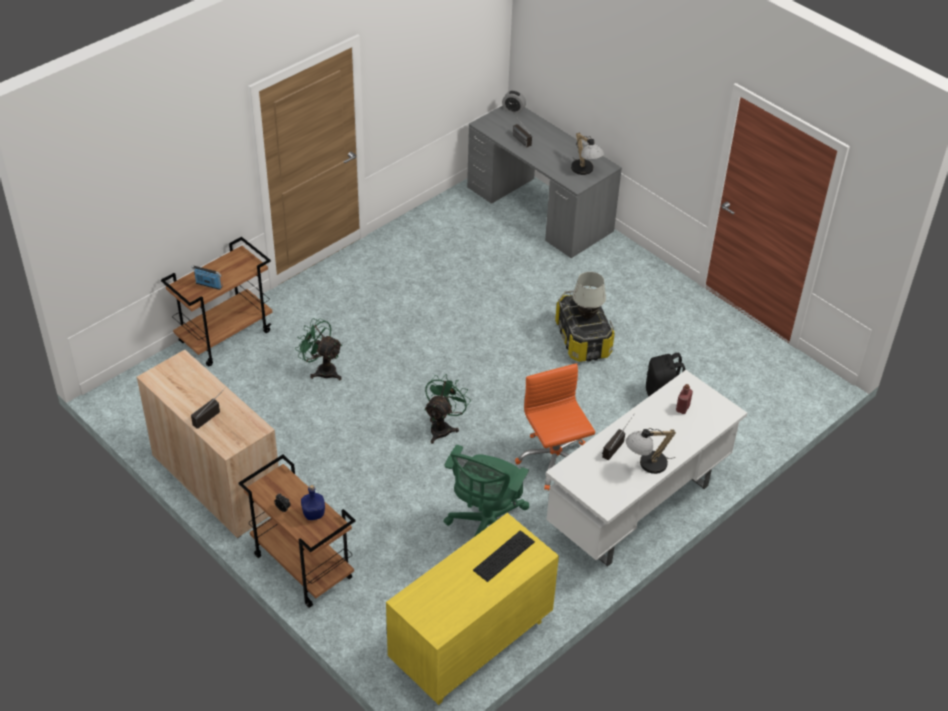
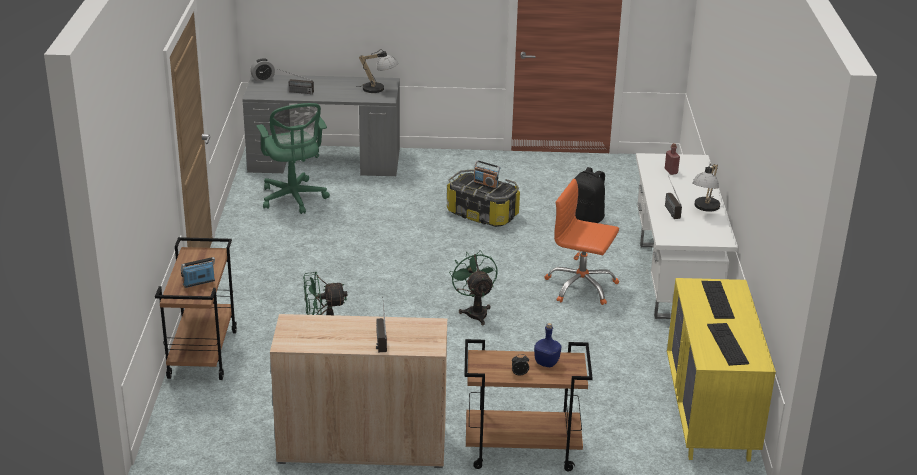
camera: 45 degrees left, 15 degrees down
green office chair [444,445,530,537] -> green office chair moved to [257,103,330,214]
white table lamp [572,272,606,319] -> radio [473,160,500,189]
none -> keyboard [707,323,749,366]

